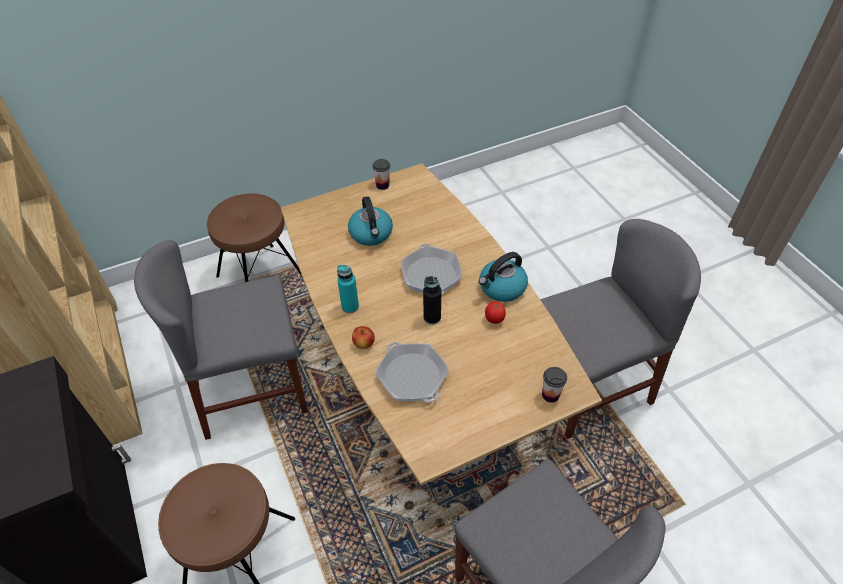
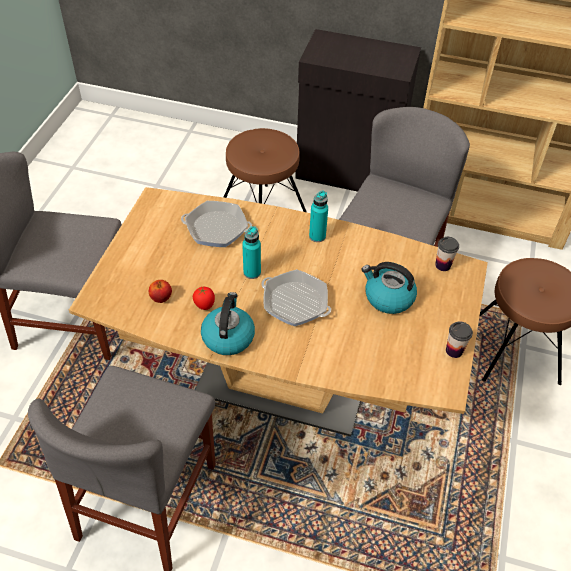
camera: 130 degrees right, 0 degrees up
apple [352,326,375,349] -> apple moved to [149,280,172,303]
black bottle [423,276,442,325] -> turquoise bottle [242,226,261,279]
cup [542,367,567,403] -> cup moved to [435,237,459,271]

